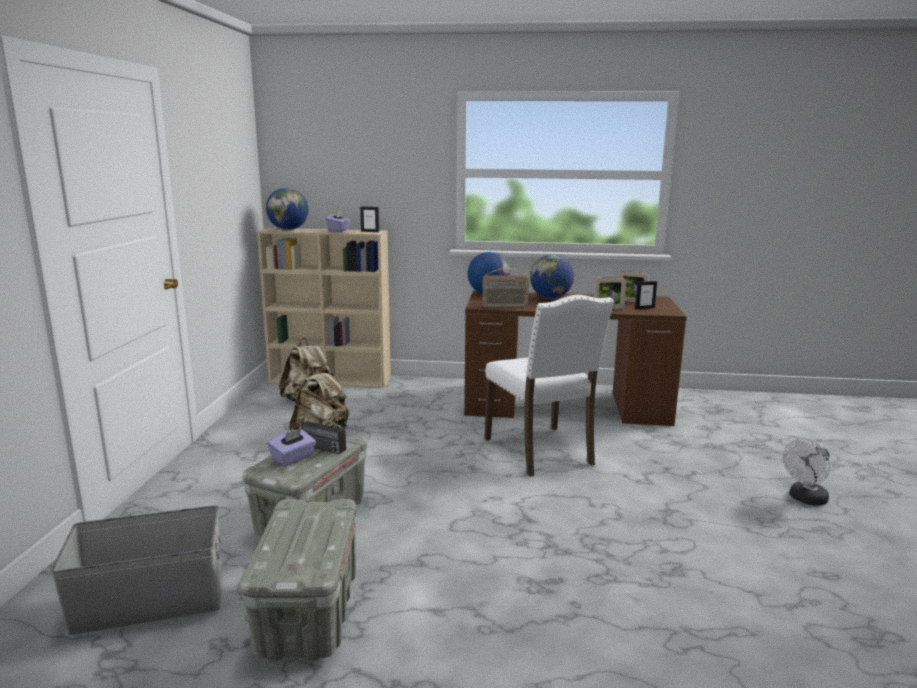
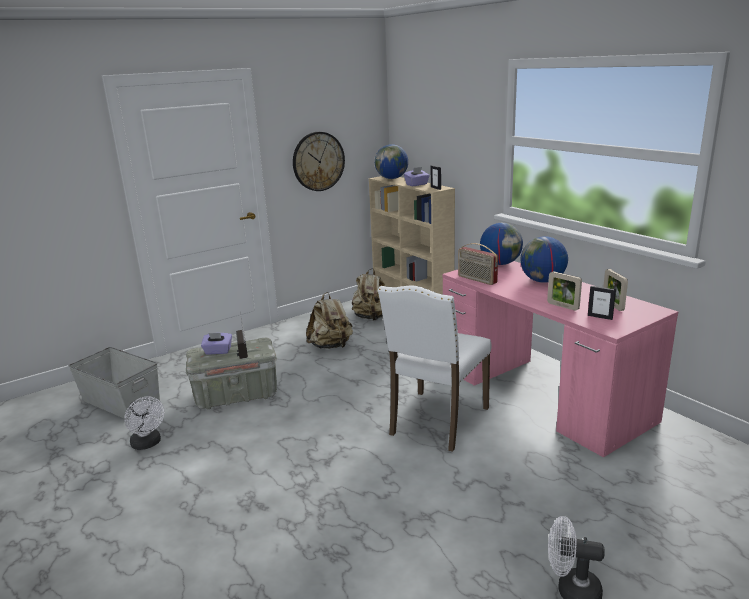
camera: 50 degrees right, 5 degrees up
grey storage box [239,499,357,661] -> white fan [124,396,164,450]
brown desk [464,291,687,426] -> pink desk [442,261,678,457]
none -> wall clock [293,132,345,191]

